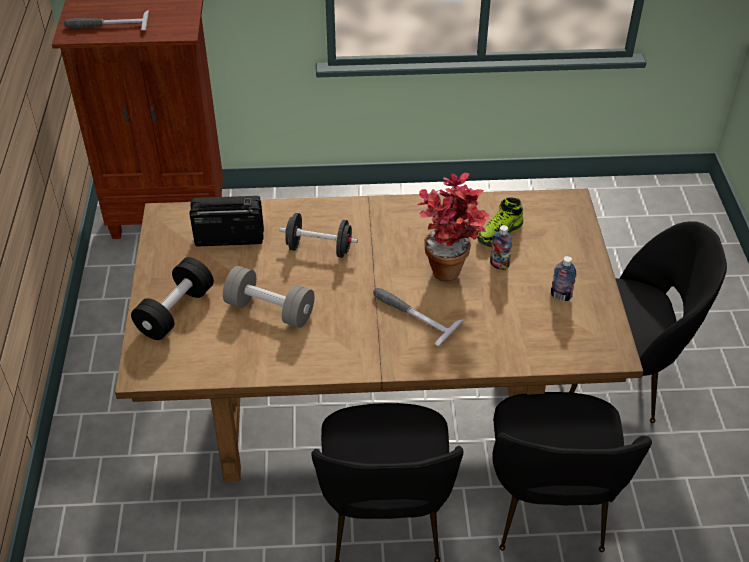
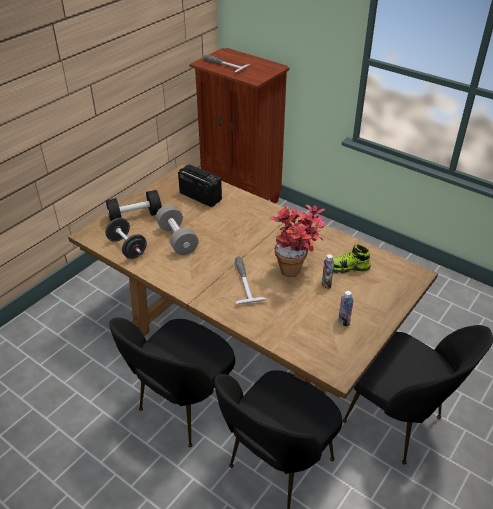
camera: 40 degrees right, 5 degrees down
black dumbbell [280,213,358,258] -> black dumbbell moved to [105,218,147,259]

